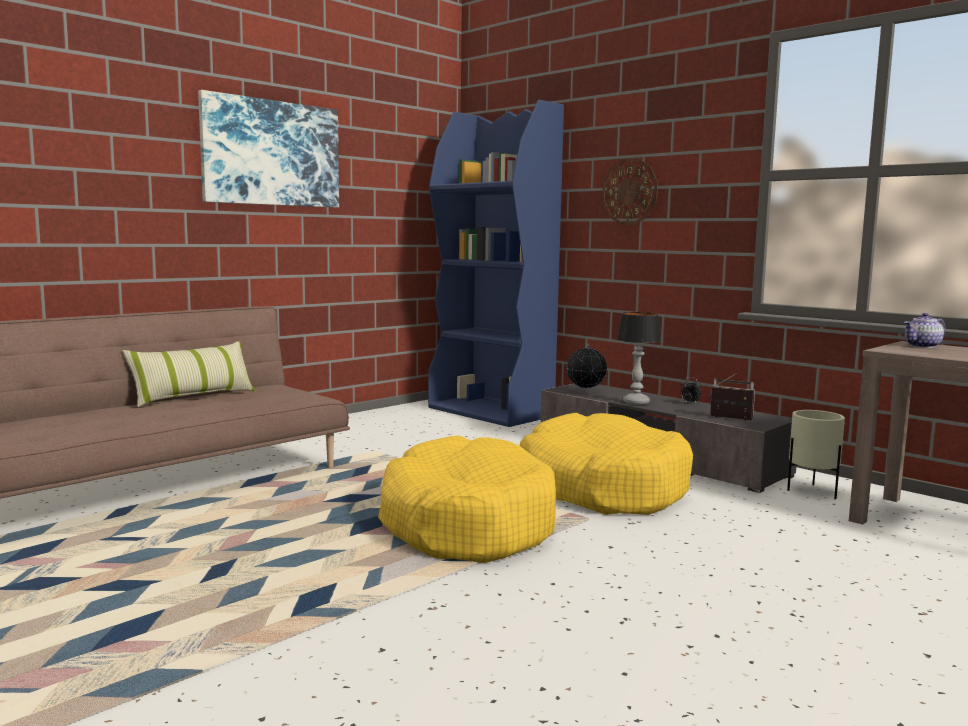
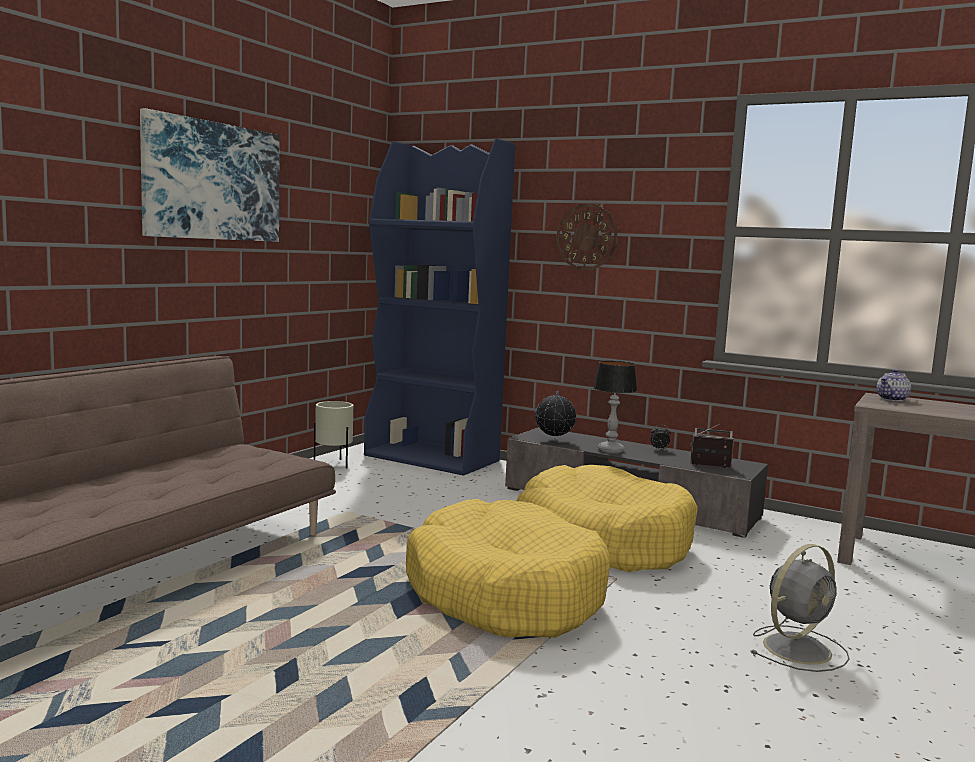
camera: 15 degrees left, 0 degrees up
pillow [123,341,255,407] -> none
beige planter [787,410,845,499] -> beige planter moved to [314,401,353,468]
none -> grey fan [750,544,850,672]

